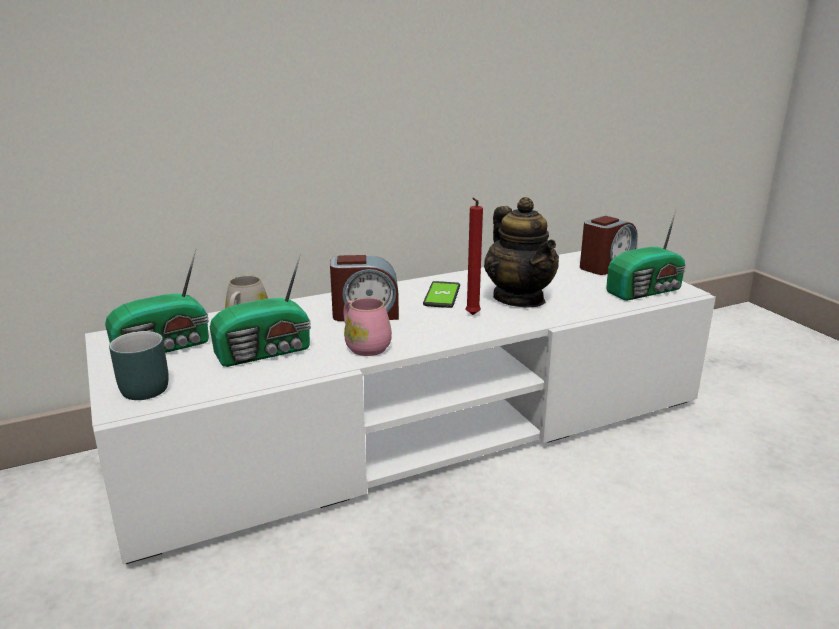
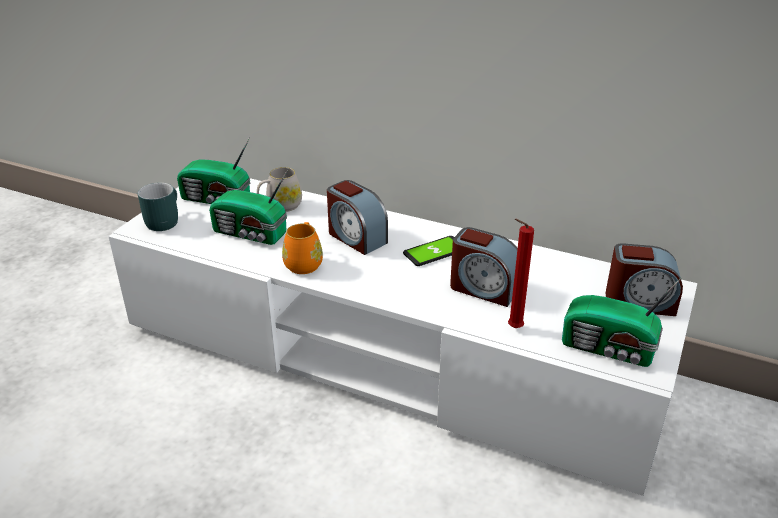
camera: 50 degrees right, 10 degrees up
pink mug [343,297,392,356] -> orange mug [282,222,323,274]
red candle [466,197,483,315] -> red candle moved to [508,219,534,328]
teapot [484,197,559,308] -> alarm clock [450,227,518,307]

